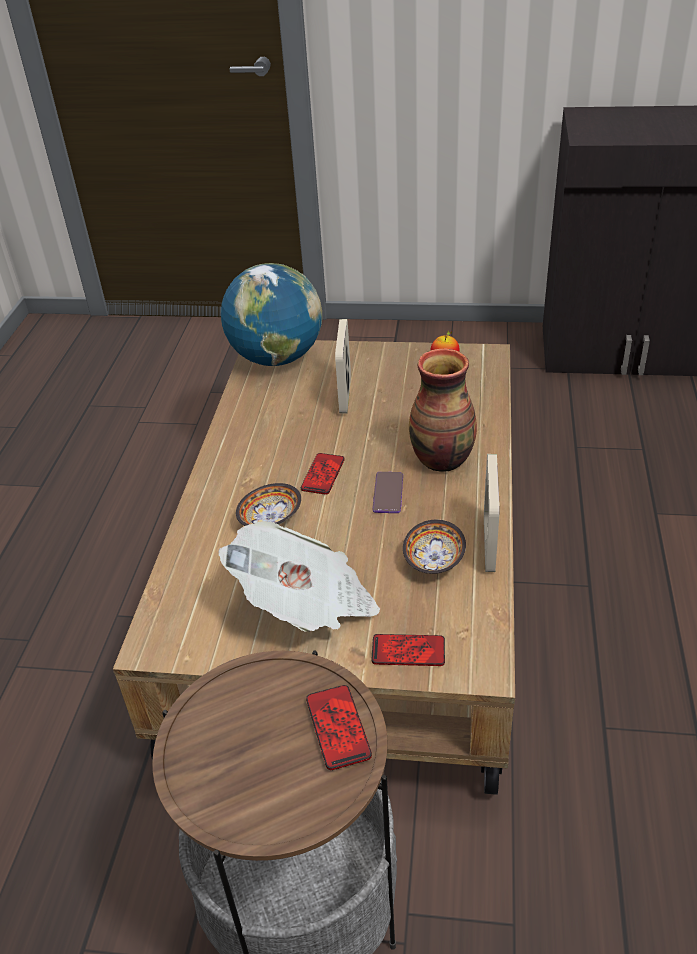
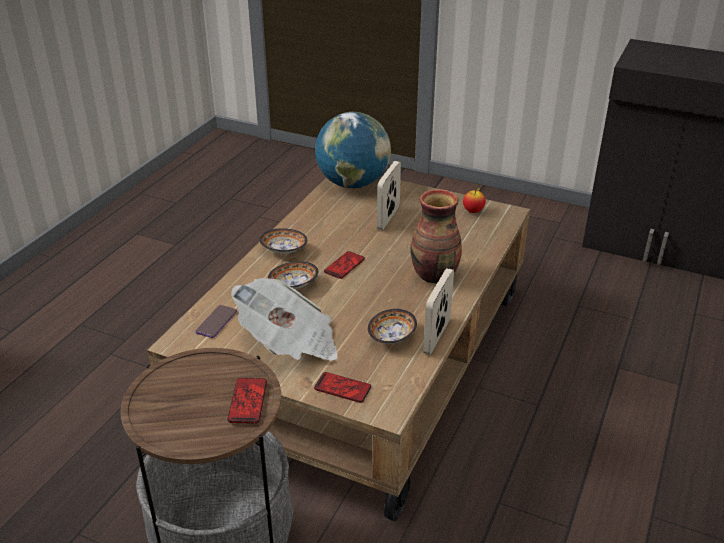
camera: 15 degrees right, 5 degrees down
phone [372,472,403,513] -> phone moved to [195,305,237,338]
none -> bowl [259,228,307,254]

